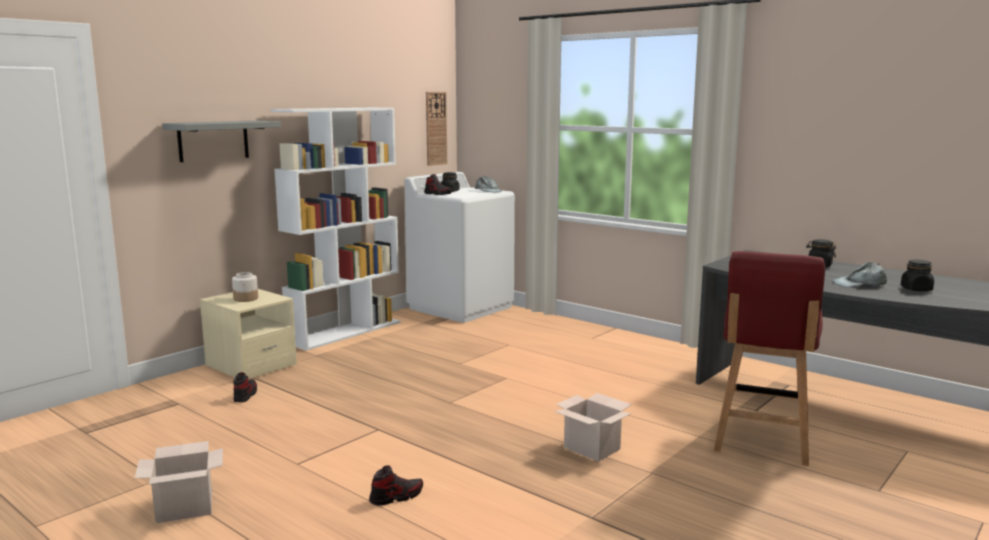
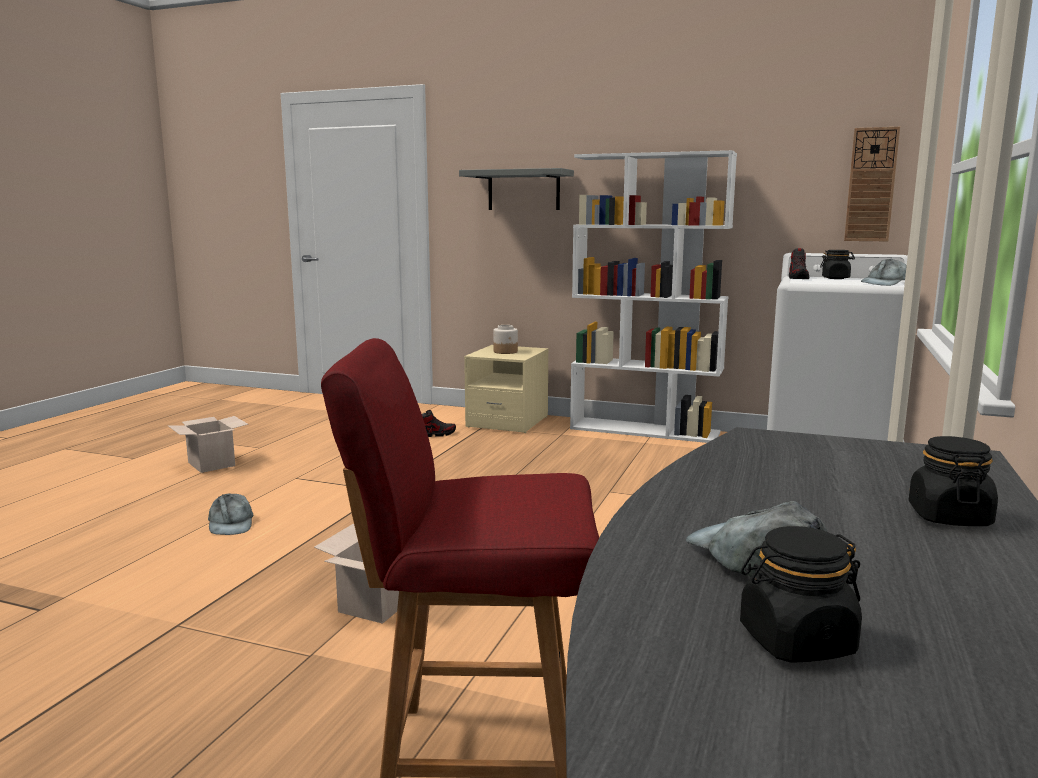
camera: 70 degrees right, 0 degrees up
shoe [369,465,423,506] -> grey cap [208,493,254,535]

